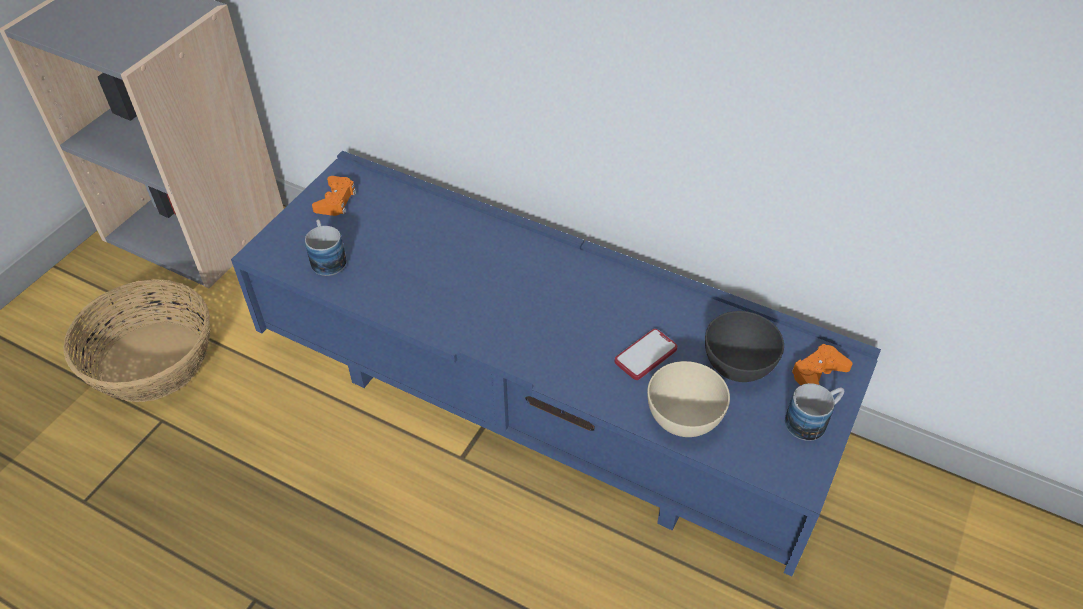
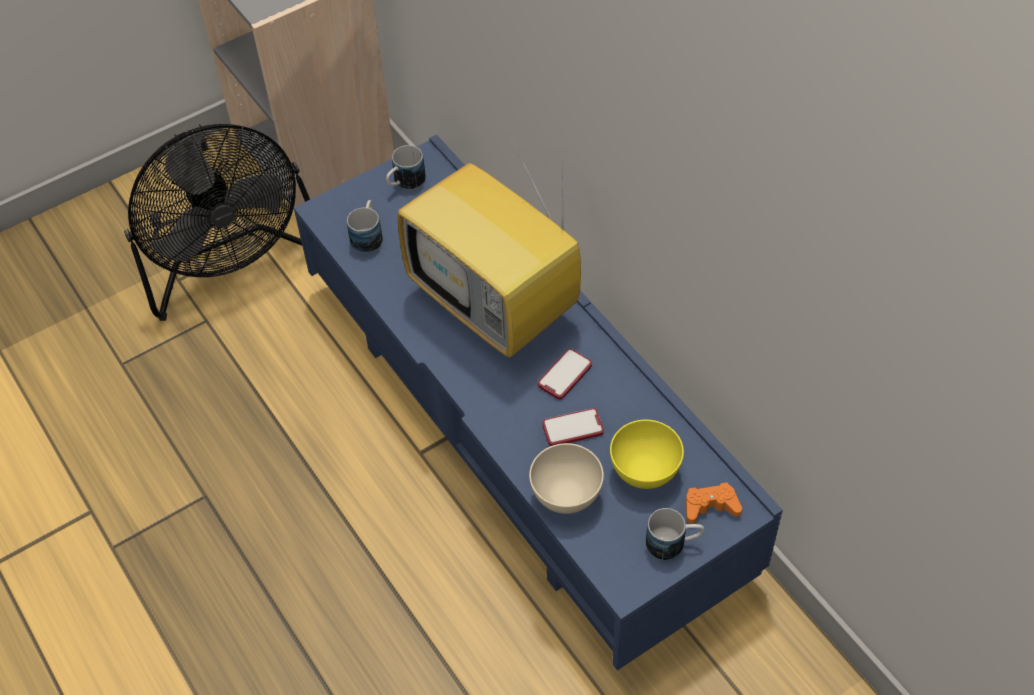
camera: 30 degrees right, 5 degrees up
basket [63,279,211,402] -> black fan [124,124,310,321]
orange game controller [312,176,357,216] -> mug [386,145,426,190]
grey bowl [705,311,784,382] -> yellow bowl [610,420,684,489]
none -> television [398,132,581,357]
none -> phone [538,349,592,400]

